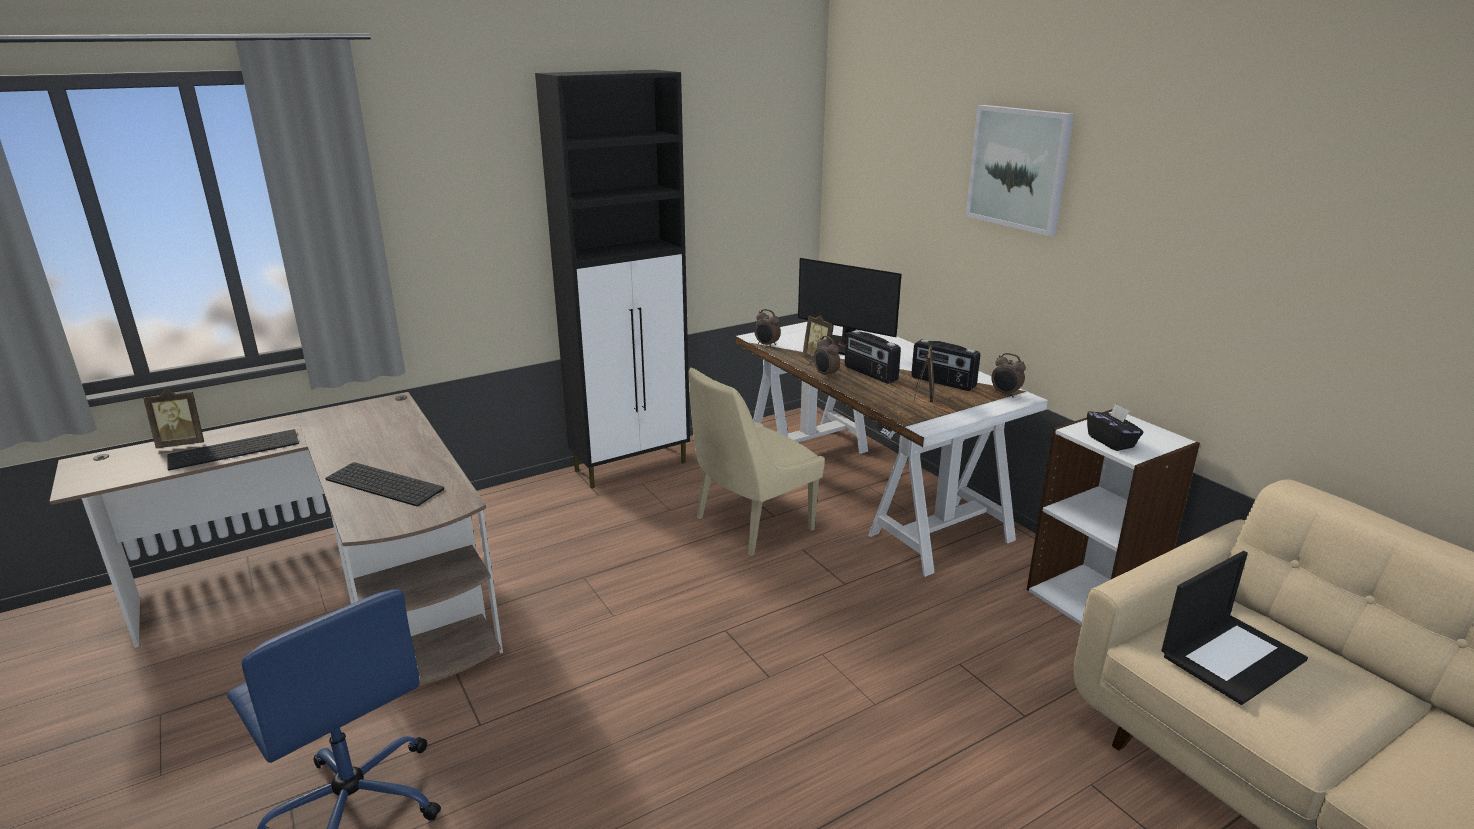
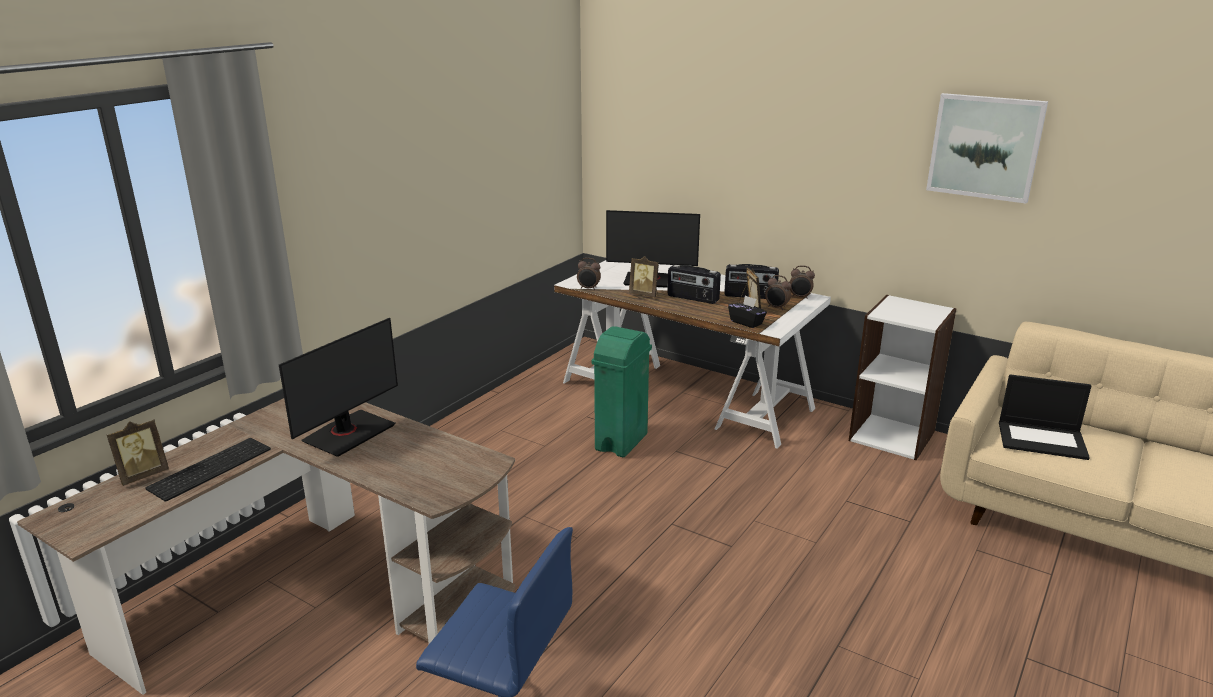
camera: 25 degrees left, 0 degrees up
keyboard [325,462,444,506] -> none
black cabinet [535,70,690,489] -> none
beige chair [689,367,825,556] -> green trash can [592,326,652,457]
alarm clock [814,336,840,379] -> alarm clock moved to [765,275,791,310]
picture [966,105,1074,236] -> picture moved to [926,93,1048,204]
black tissue box [1087,403,1144,451] -> black tissue box moved to [728,295,767,328]
laptop [1161,551,1308,705] -> laptop turned 75 degrees clockwise [999,374,1091,460]
none -> monitor [279,318,398,457]

